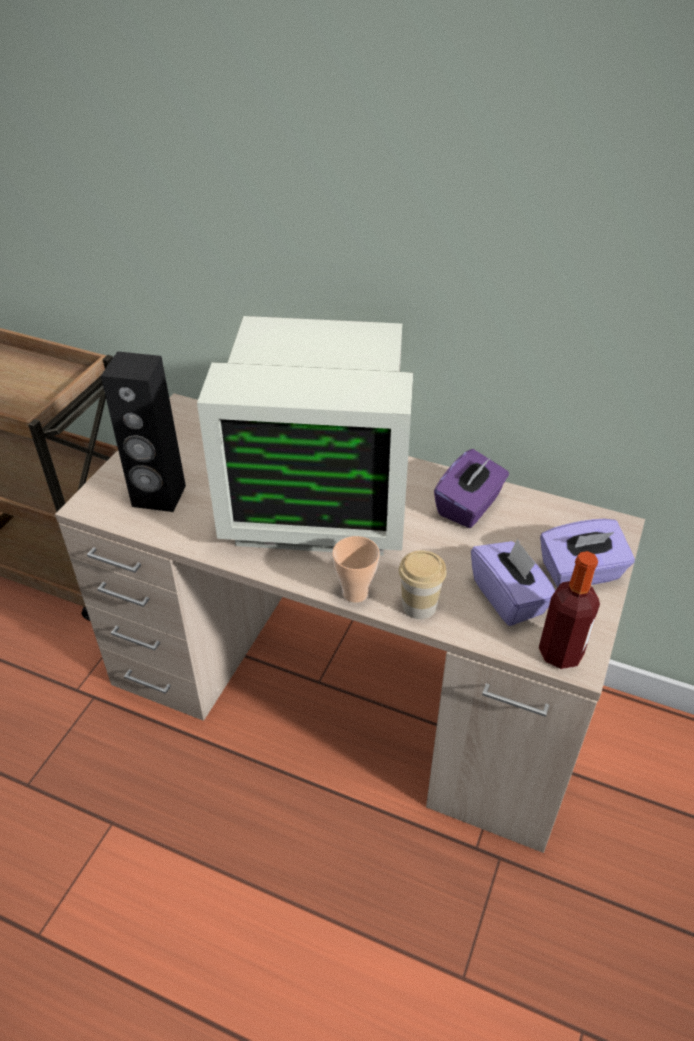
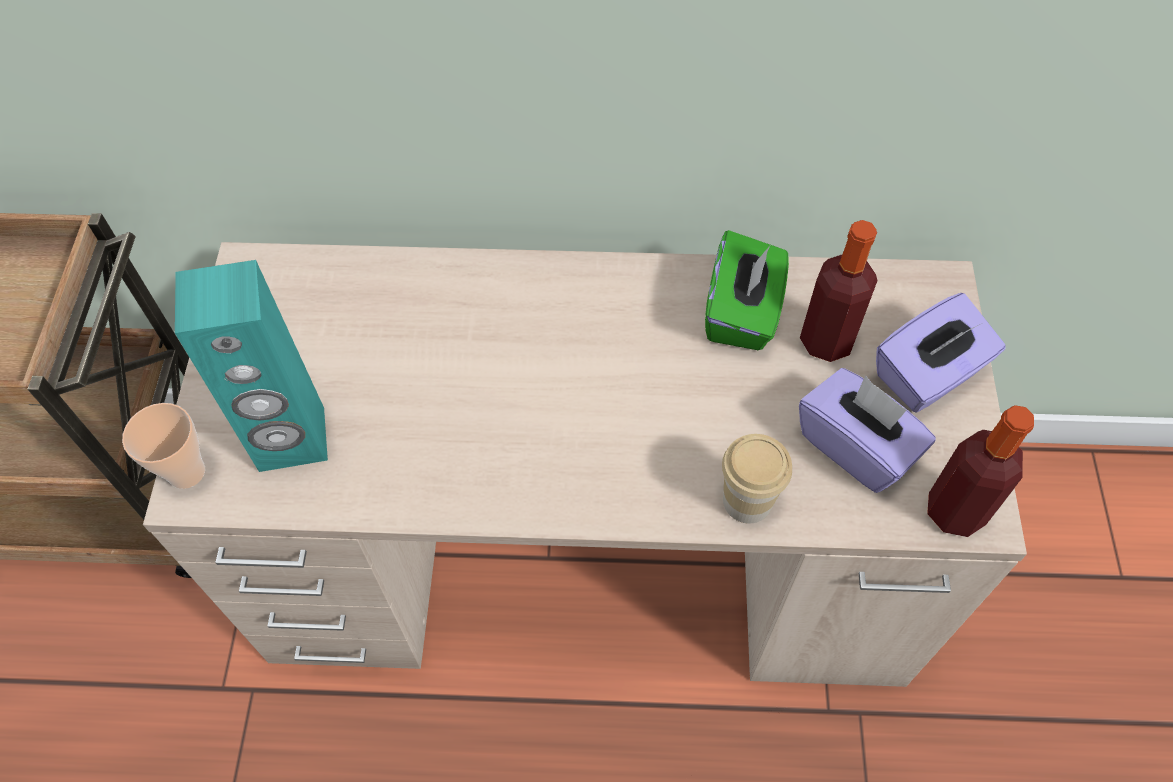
camera: 20 degrees left, 15 degrees up
black speaker [101,351,186,512] -> turquoise speaker [175,260,328,472]
monitor [197,316,413,556] -> none
cup [332,536,380,603] -> cup moved to [122,403,205,489]
purple tissue box [434,449,509,528] -> green tissue box [705,230,789,350]
none -> bottle [800,220,877,362]

